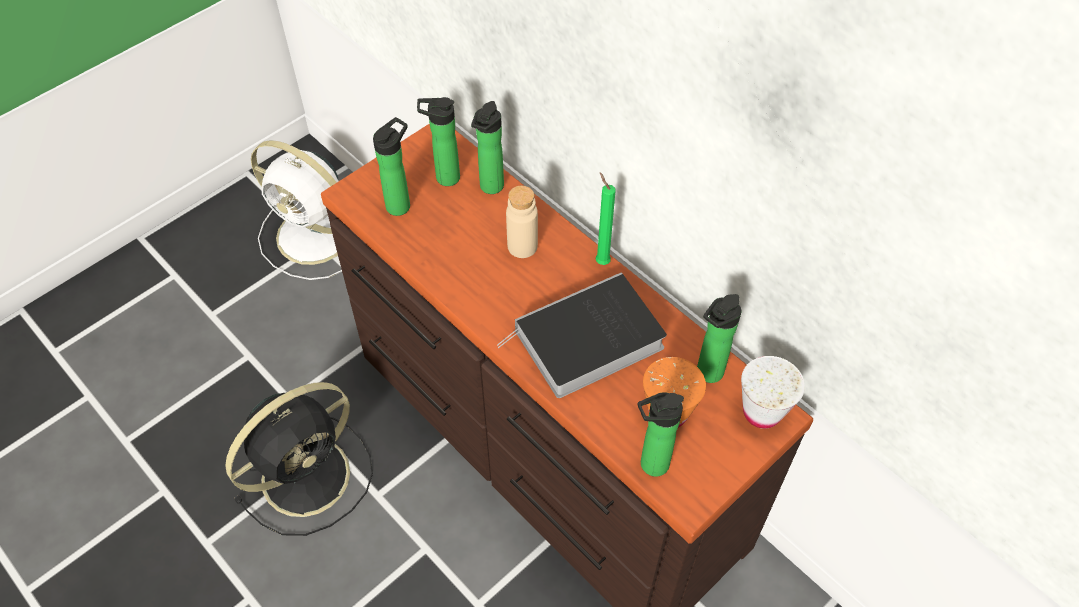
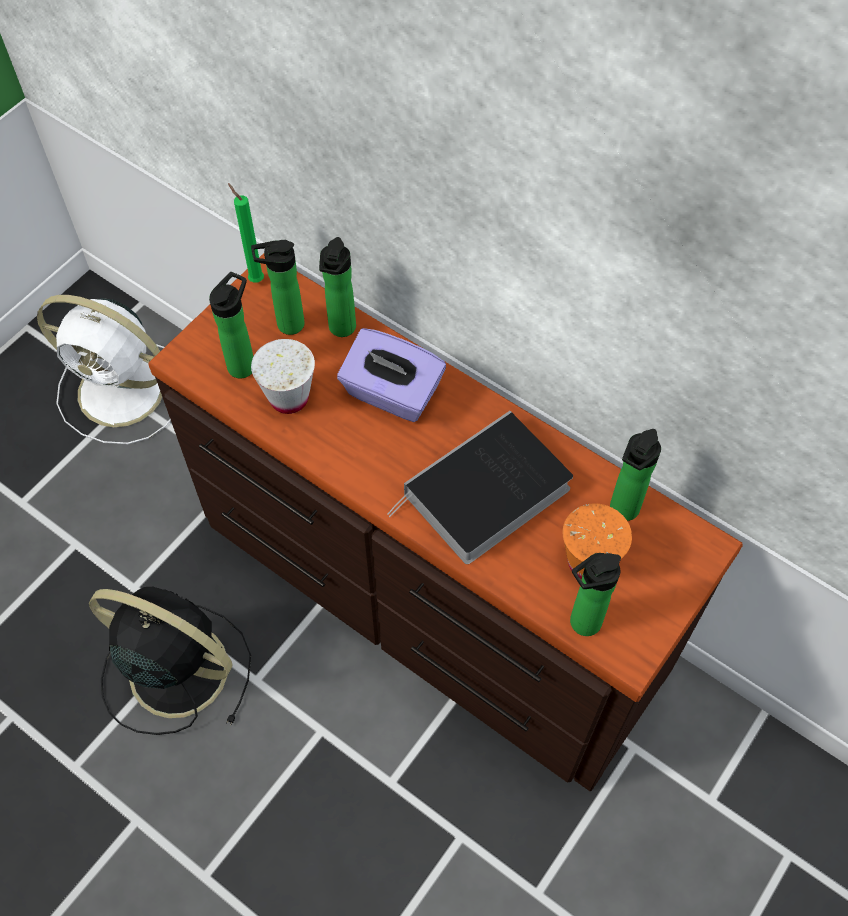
camera: 10 degrees left, 5 degrees up
black fan [225,382,373,536] -> black fan turned 105 degrees counterclockwise [89,587,251,735]
beige bottle [506,186,538,258] -> purple tissue box [337,328,446,422]
green candle [595,172,616,265] -> green candle moved to [228,183,264,283]
white cup [741,356,805,429] -> white cup moved to [251,339,315,414]

